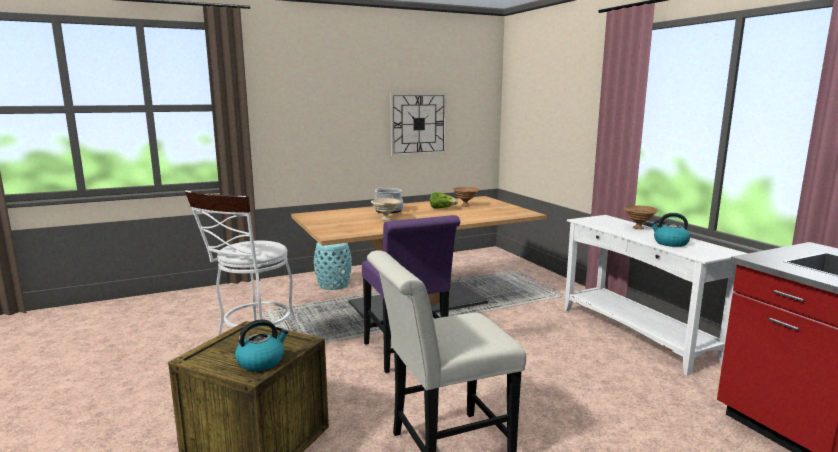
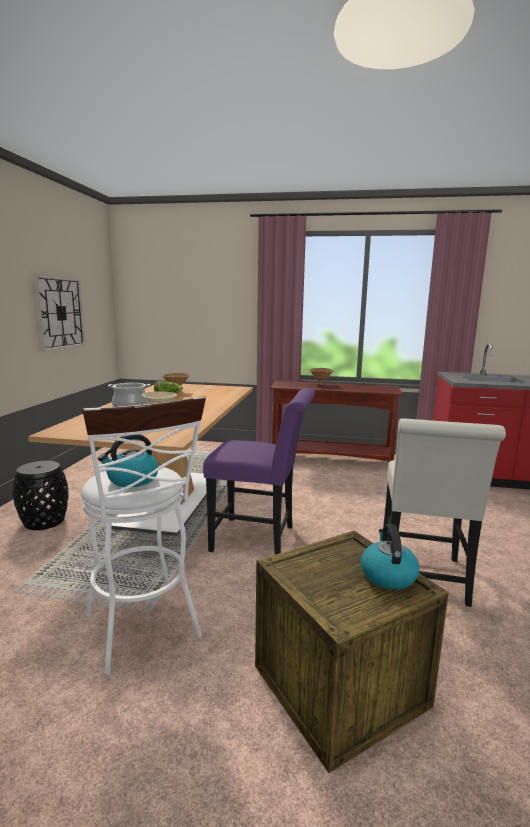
camera: 55 degrees left, 0 degrees up
turquoise stool [314,242,352,290] -> black stool [13,461,69,530]
white console table [564,215,748,376] -> brown console table [270,381,403,462]
kettle [650,213,690,247] -> kettle moved to [98,434,159,487]

